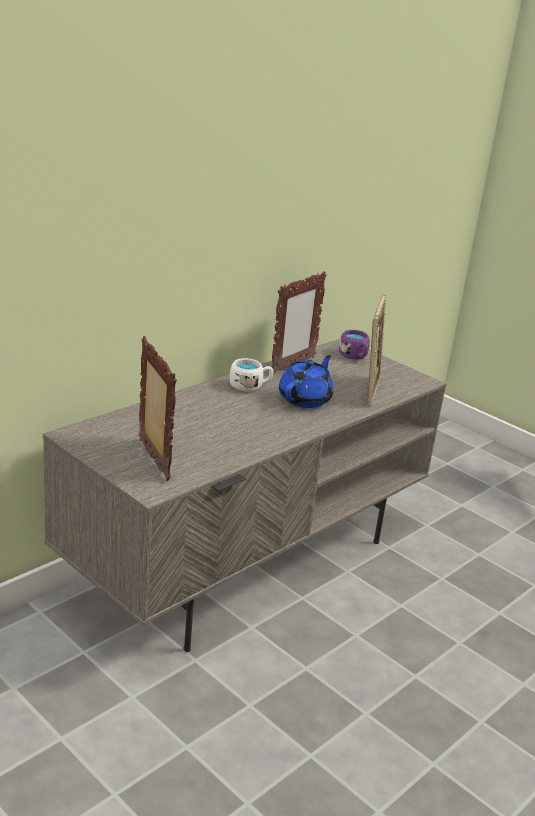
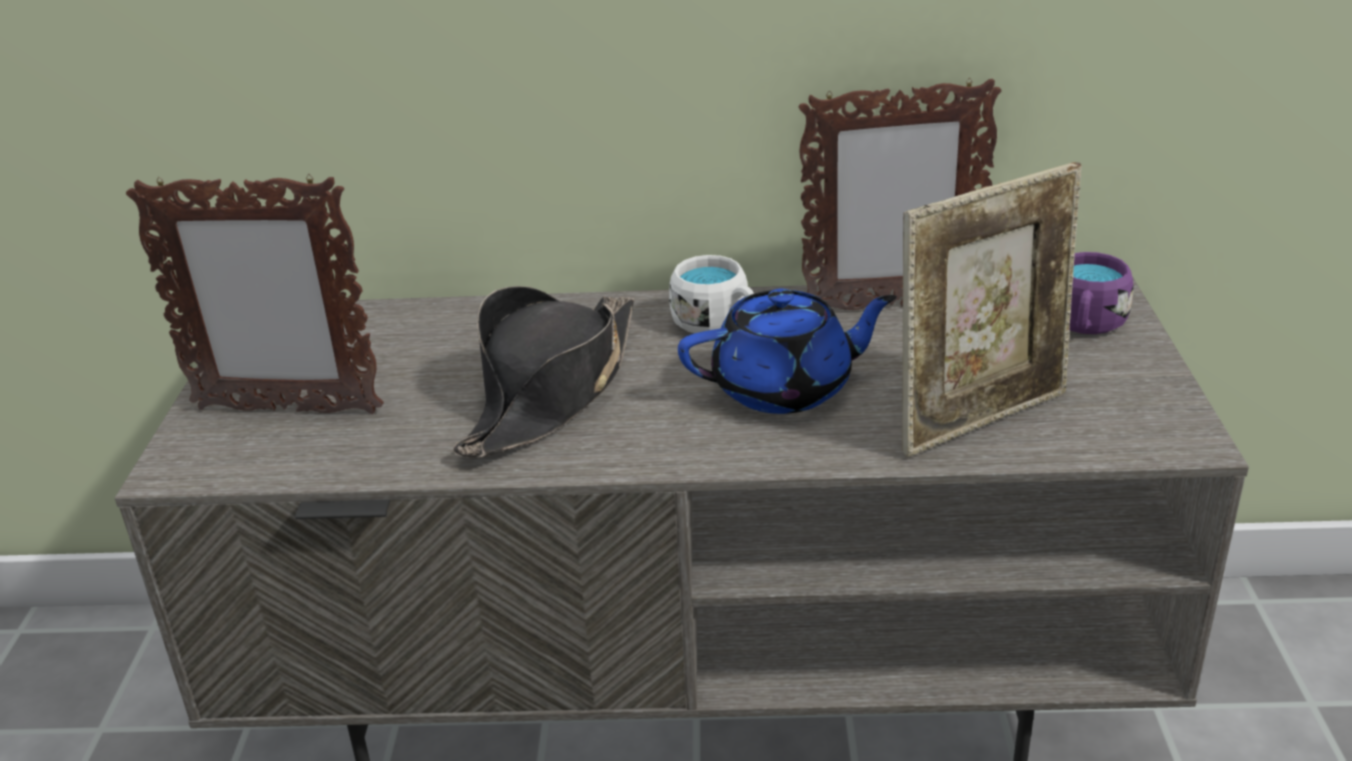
camera: 50 degrees right, 5 degrees up
picture frame [139,336,177,481] -> picture frame turned 75 degrees clockwise [126,174,384,414]
none -> black hat [453,286,634,458]

